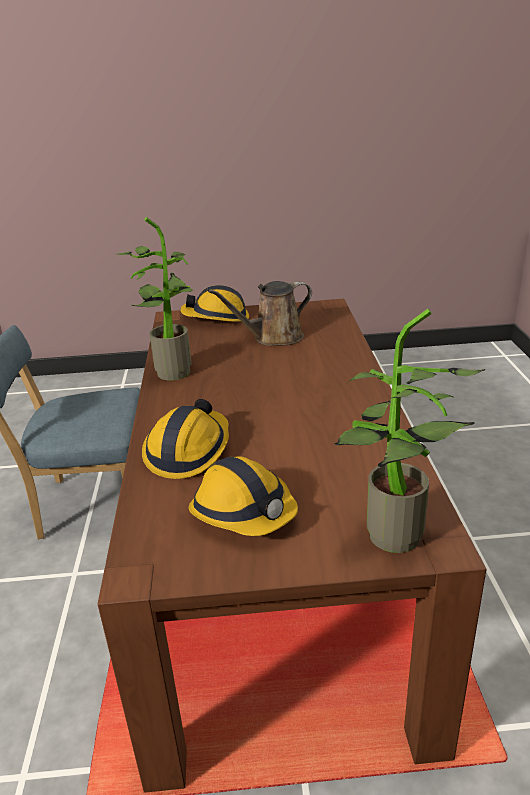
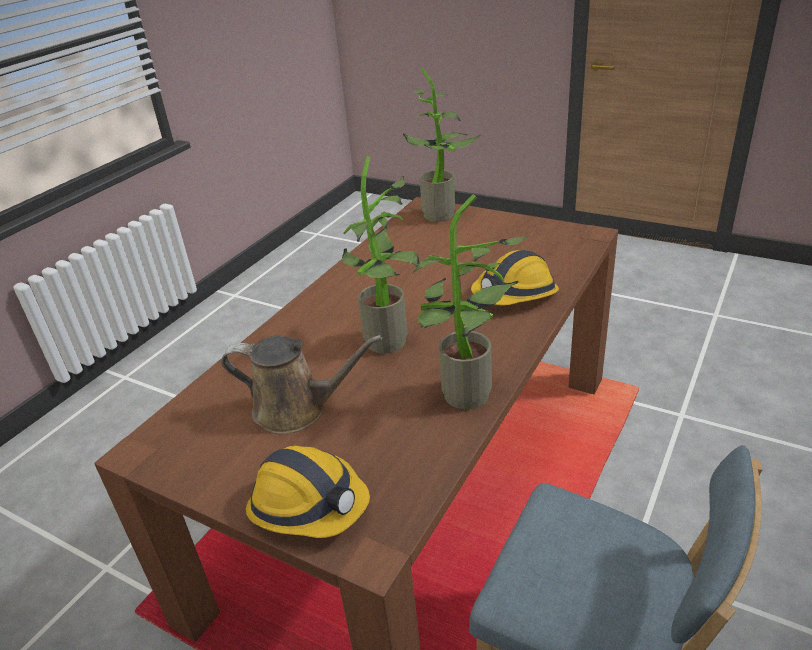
camera: 145 degrees left, 5 degrees up
hard hat [189,457,298,536] -> none
none -> potted plant [342,156,420,354]

